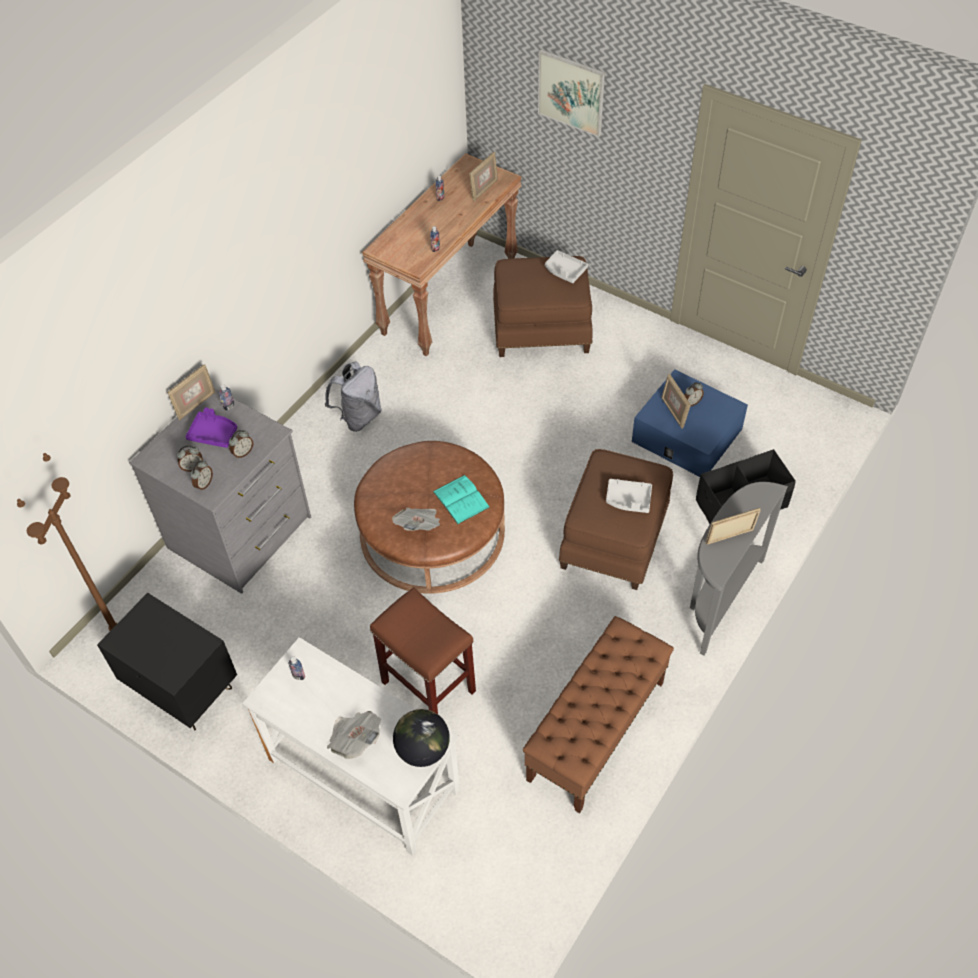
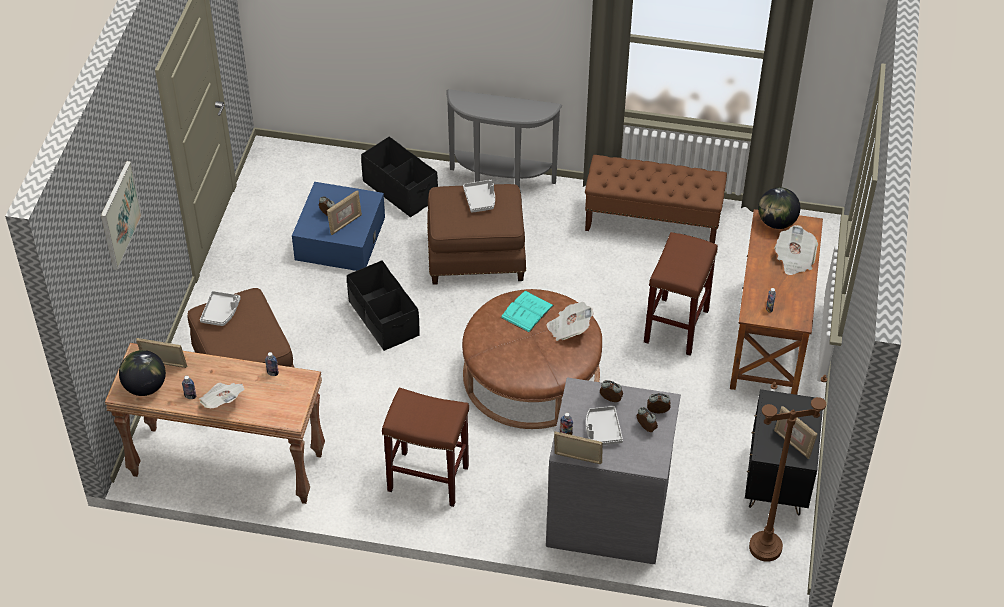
camera: 115 degrees left, 5 degrees down
purple tray [186,407,237,448] -> grey tray [586,406,623,445]
white desk [242,637,460,856] -> brown desk [730,209,823,395]
grey backpack [325,361,382,432] -> brown stool [382,388,469,507]
picture frame [705,508,761,545] -> picture frame moved to [774,406,817,459]
none -> globe [119,350,166,396]
none -> newspaper [199,383,244,408]
none -> black storage box [347,260,420,351]

